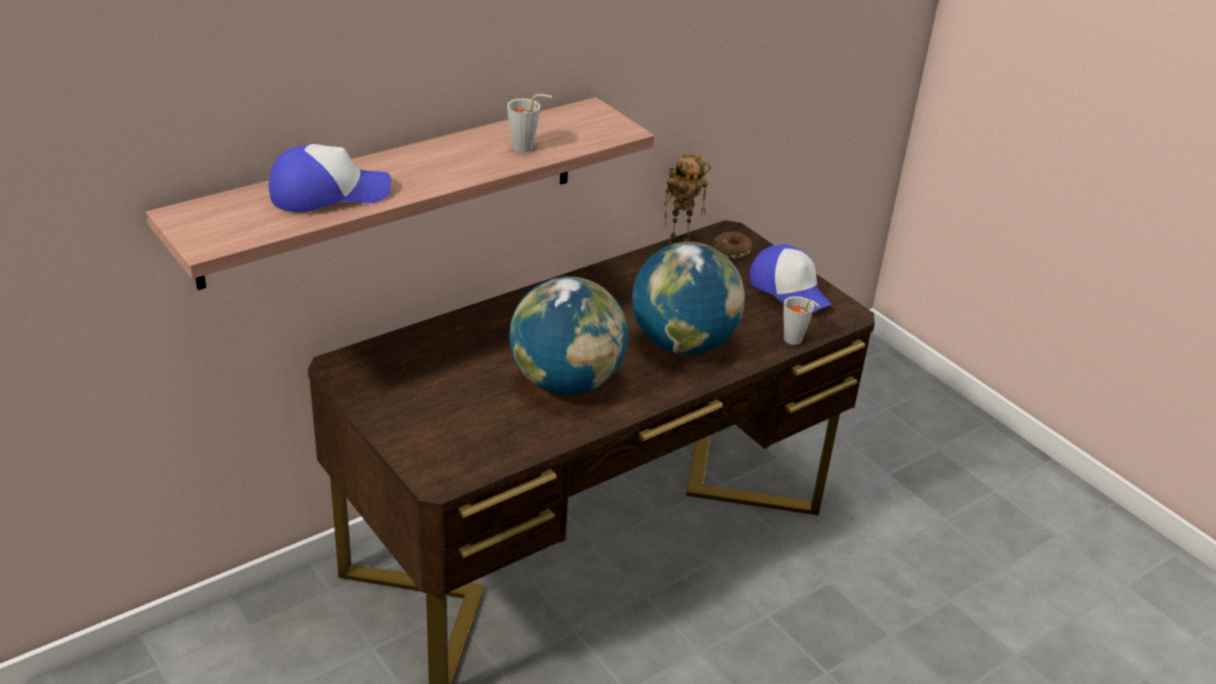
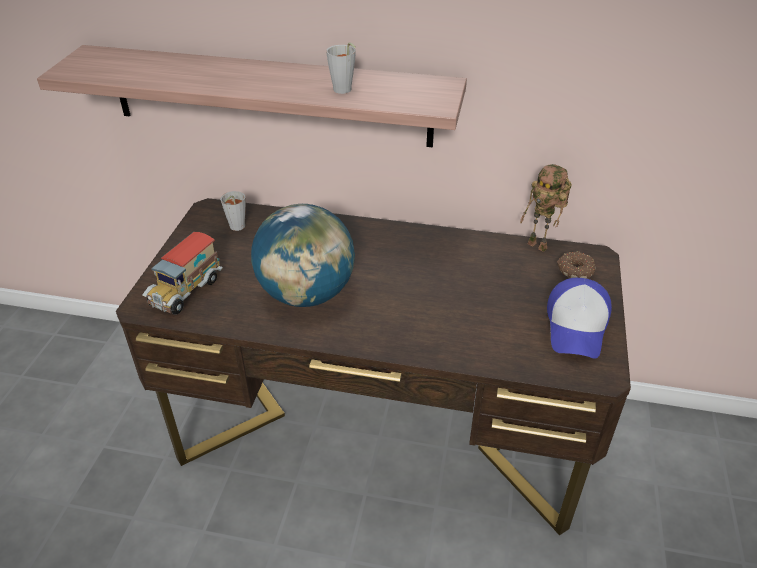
camera: 50 degrees right, 5 degrees up
cap [269,144,391,212] -> none
globe [632,242,745,355] -> none
grey cup [783,296,820,345] -> grey cup moved to [220,191,246,231]
none -> toy truck [142,232,223,314]

